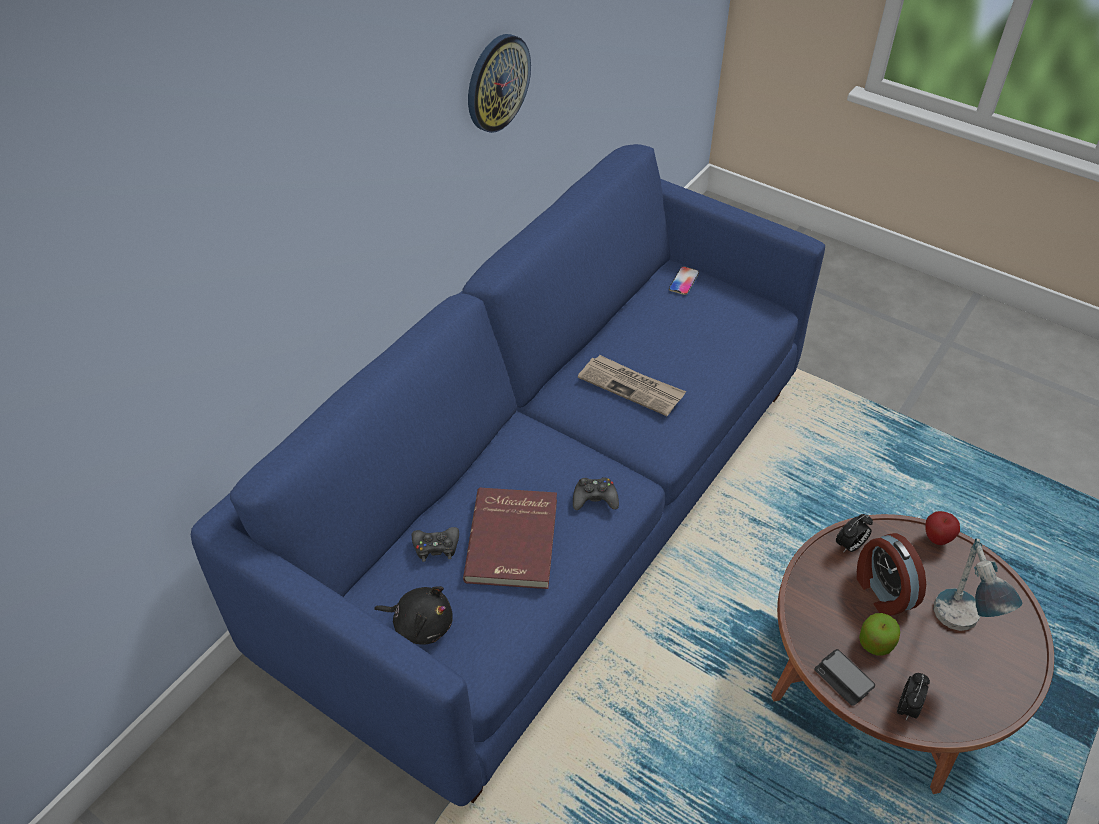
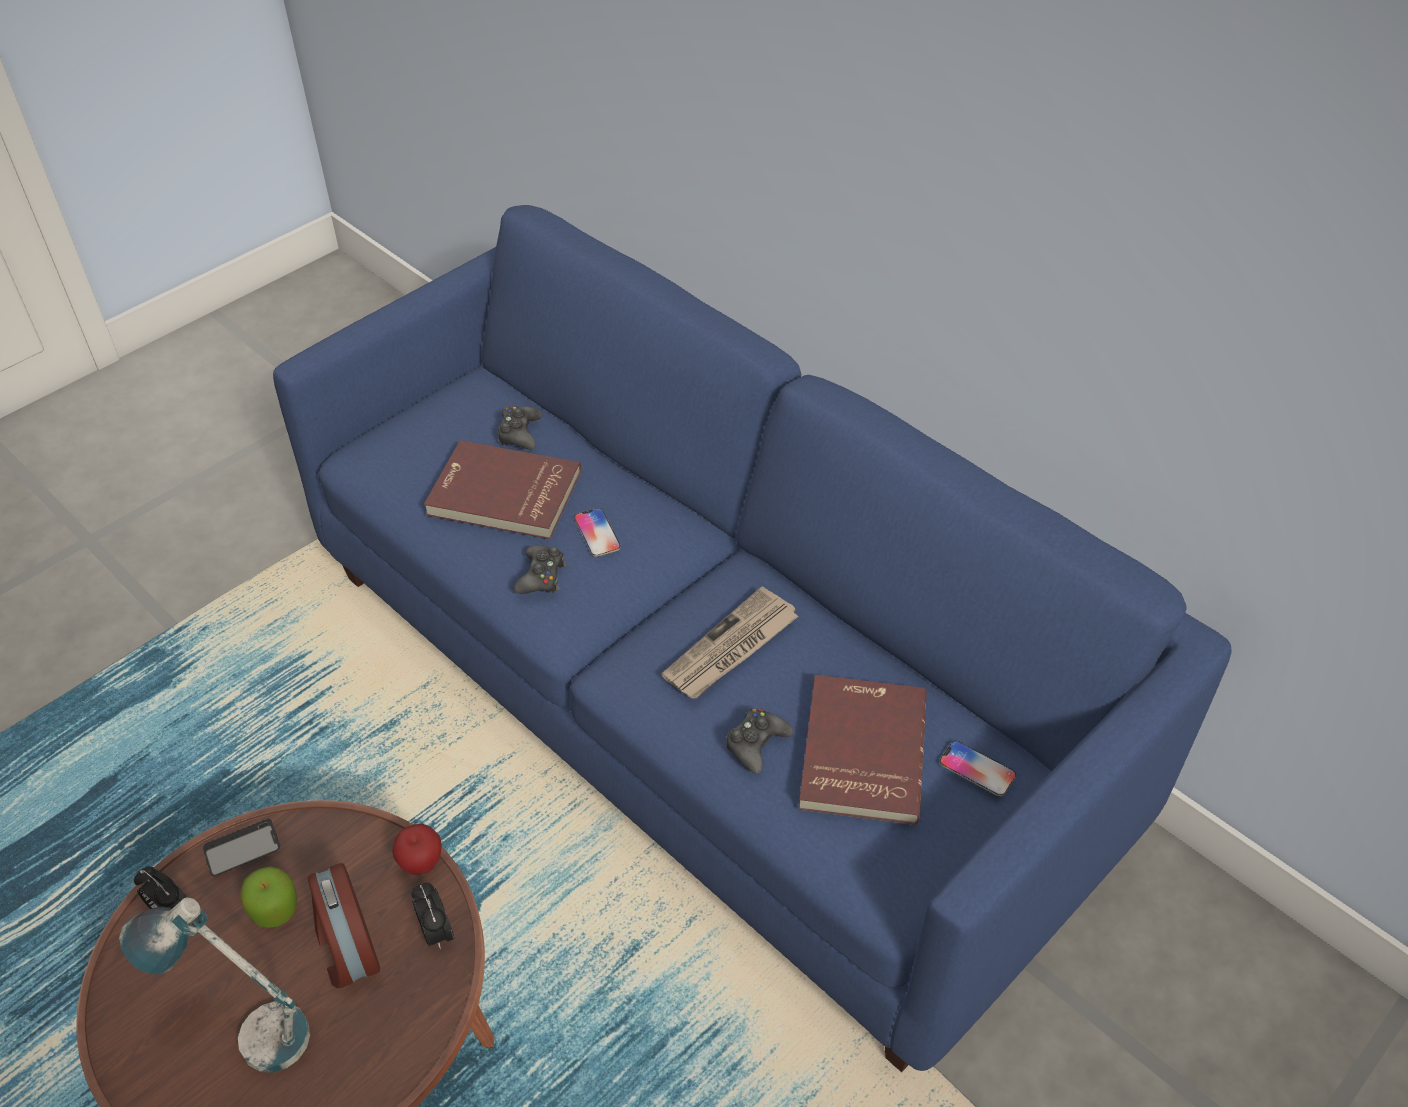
camera: 100 degrees right, 0 degrees up
black plush toy [374,586,453,645] -> none
wall clock [468,34,531,133] -> none
alarm clock [857,533,926,616] -> alarm clock turned 105 degrees counterclockwise [308,863,380,988]
apple [926,511,960,545] -> apple moved to [392,824,442,875]
none -> phone [574,508,620,557]
none -> black game controller [726,709,793,774]
none -> red book [798,675,927,825]

